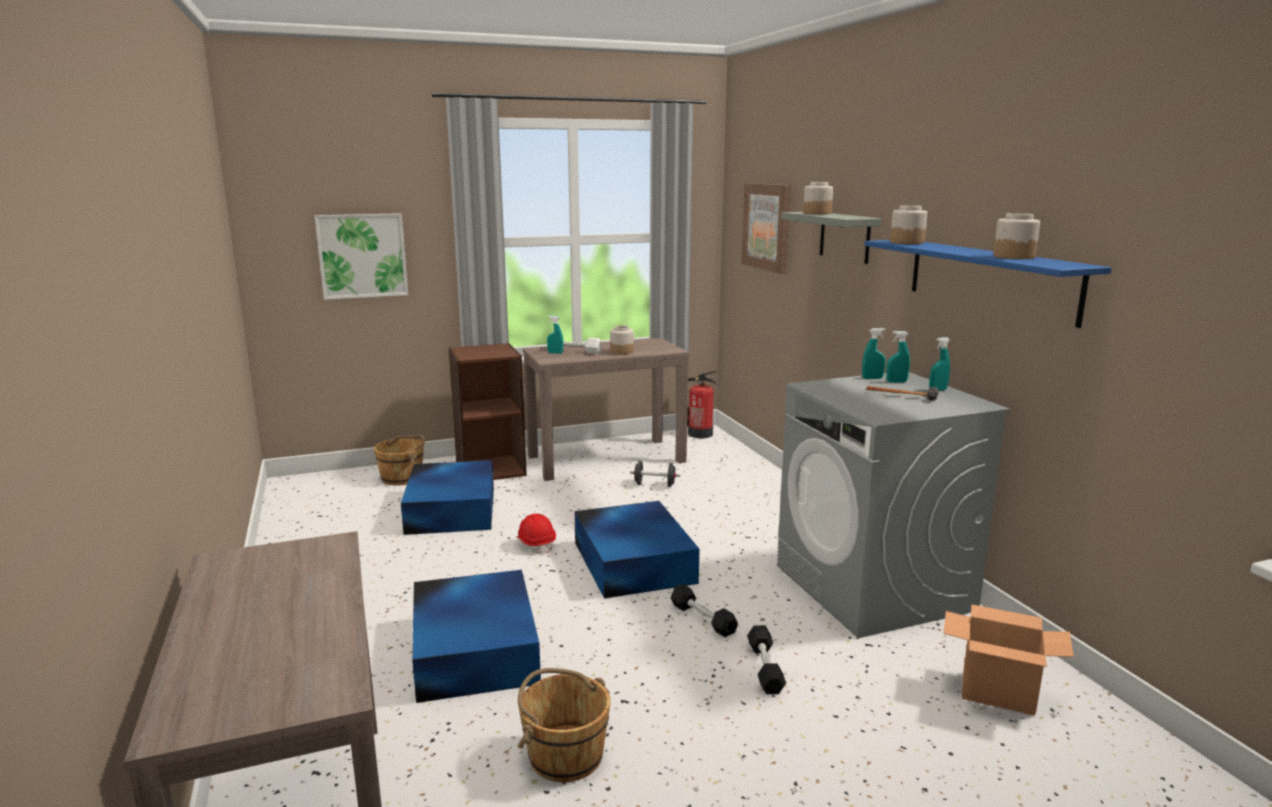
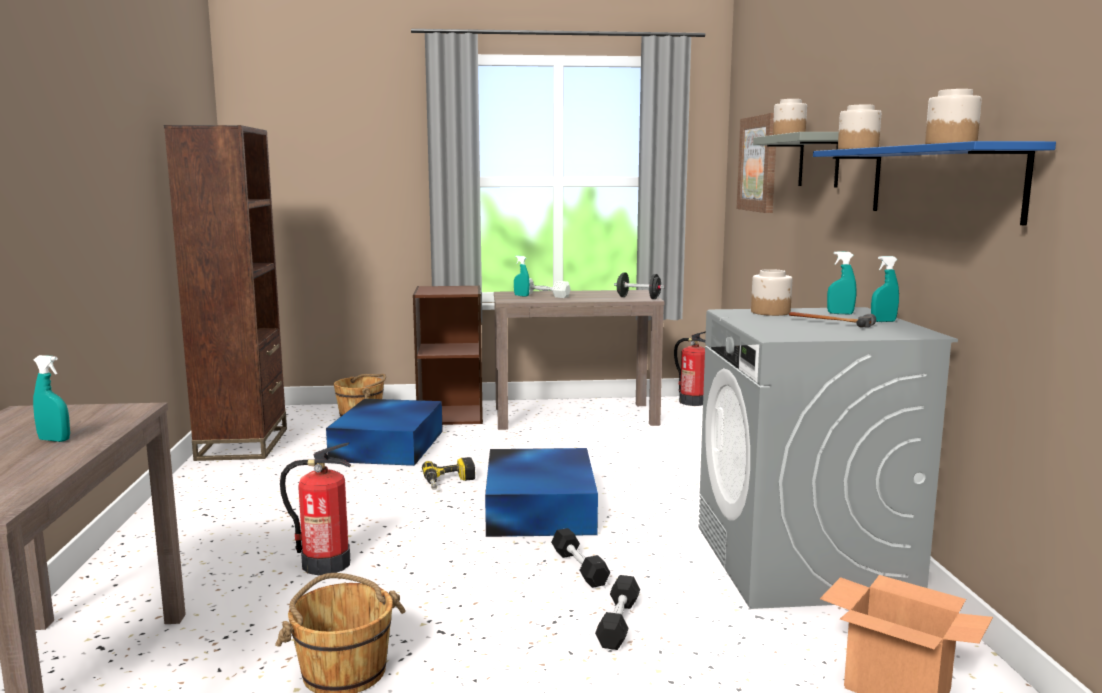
camera: 15 degrees right, 5 degrees down
picture [315,213,408,300] -> none
blue storage box [412,570,541,703] -> fire extinguisher [280,443,351,575]
red hard hat [516,514,556,554] -> power drill [422,457,475,490]
jar [610,325,634,355] -> jar moved to [751,269,792,316]
black dumbbell [630,461,680,487] -> black dumbbell moved to [614,272,665,299]
turquoise spray bottle [862,328,886,379] -> turquoise spray bottle moved to [33,355,70,442]
none -> brown bookcase [164,125,287,461]

